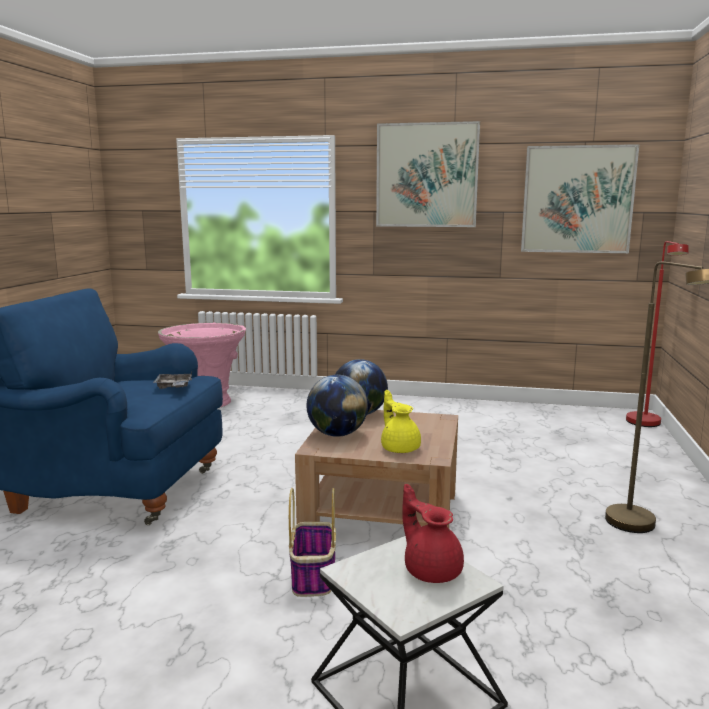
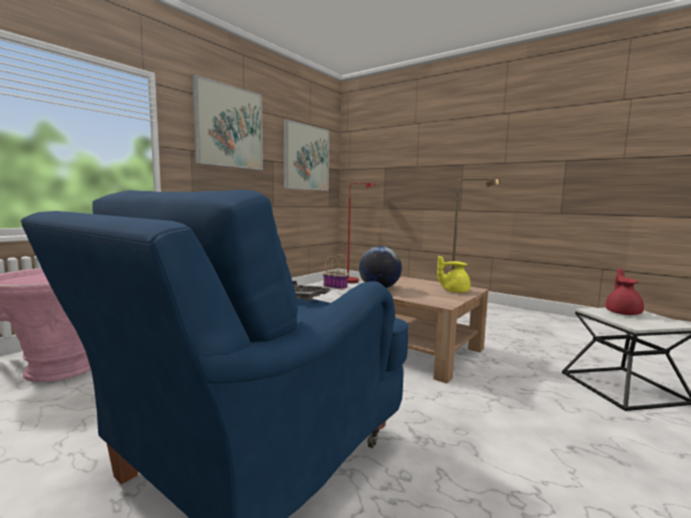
camera: 65 degrees left, 5 degrees down
basket [289,488,336,597] -> basket moved to [323,255,349,289]
globe [306,375,368,437] -> none
red teapot [402,484,464,583] -> red teapot turned 120 degrees clockwise [606,268,644,315]

